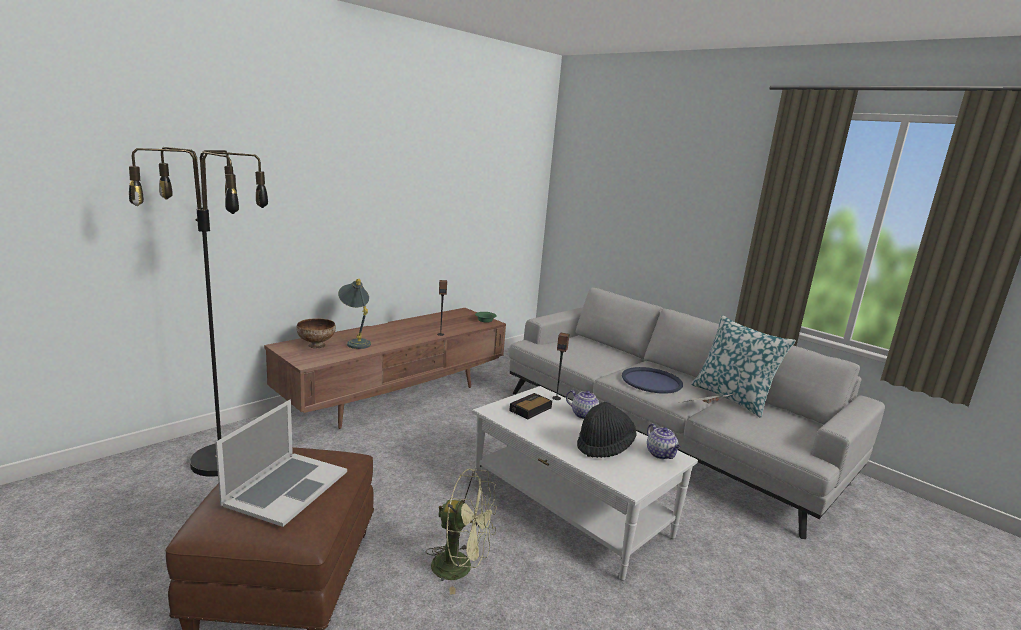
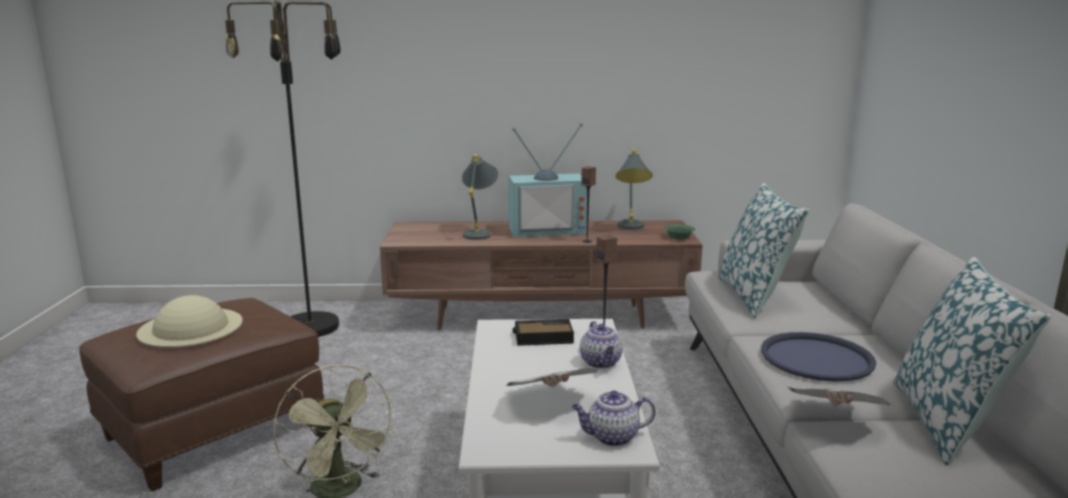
camera: 45 degrees right, 0 degrees up
laptop [215,399,347,527] -> beige hat [136,295,243,348]
bowl [296,318,336,348] -> none
black hat [577,402,637,458] -> newspaper [506,368,599,387]
teapot [647,423,681,459] -> teapot turned 60 degrees clockwise [572,391,656,446]
none -> television [508,123,587,237]
none -> grey table lamp [616,149,653,230]
none -> pillow [718,183,809,318]

